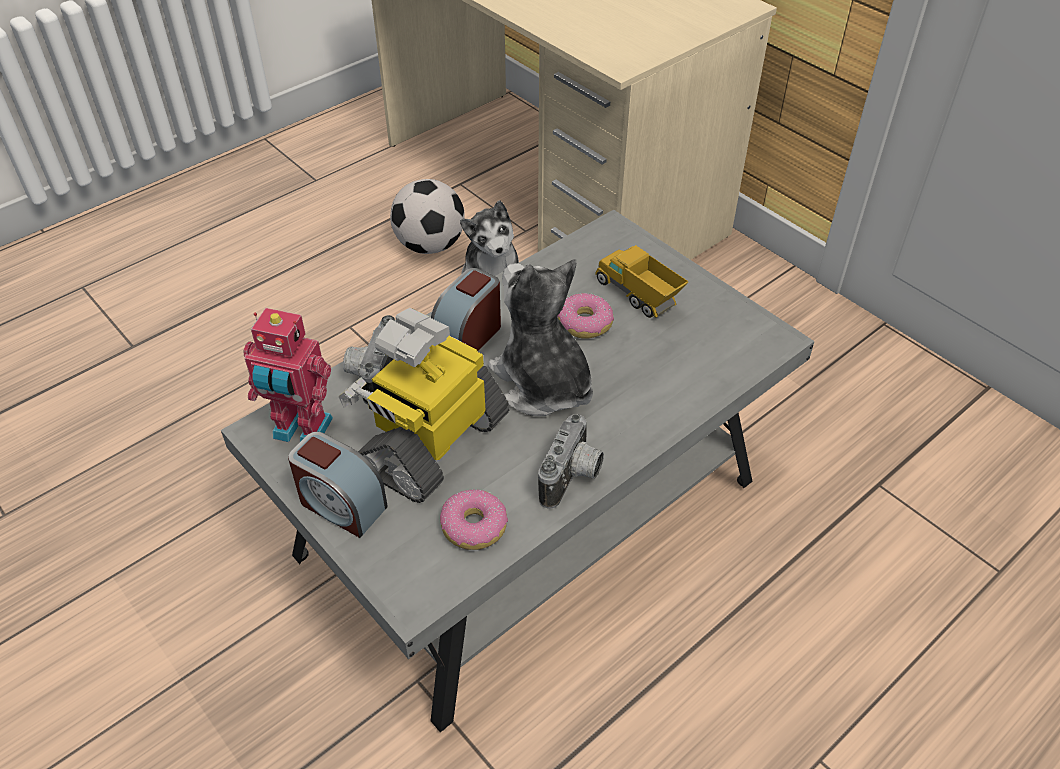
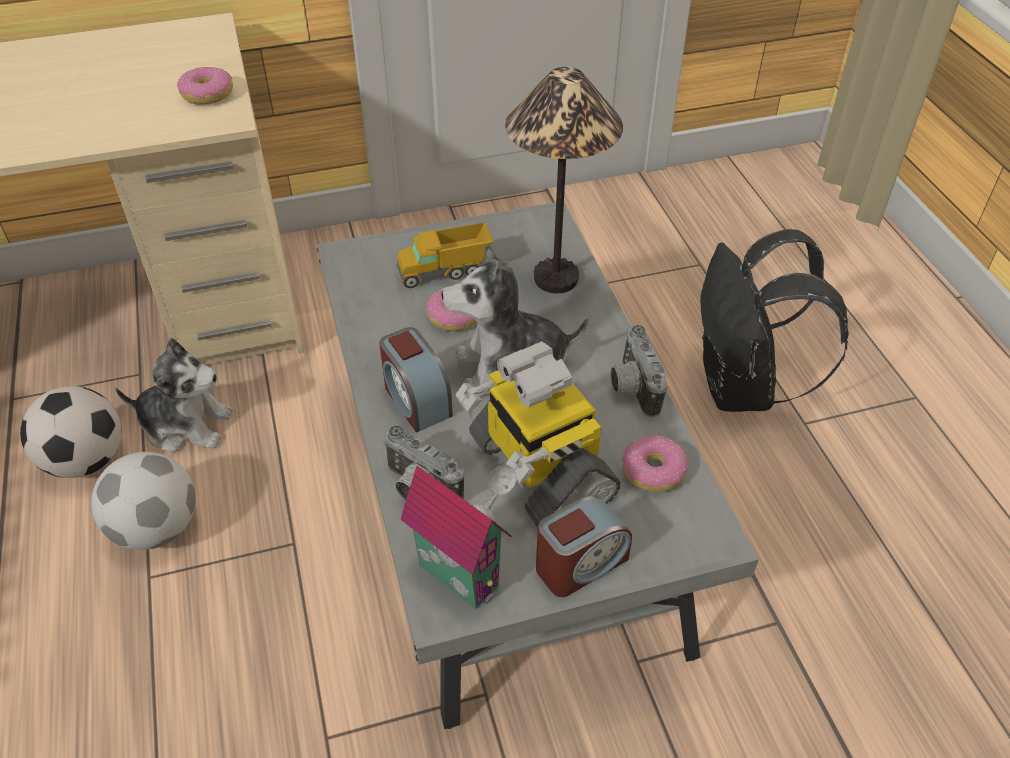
camera: 65 degrees left, 0 degrees up
toy robot [243,308,333,442] -> toy house [400,465,517,609]
camera [538,414,604,509] -> camera turned 150 degrees counterclockwise [610,325,667,417]
none -> football [91,452,196,550]
none -> donut [177,67,233,105]
none -> table lamp [505,67,623,293]
none -> black backpack [700,229,849,412]

